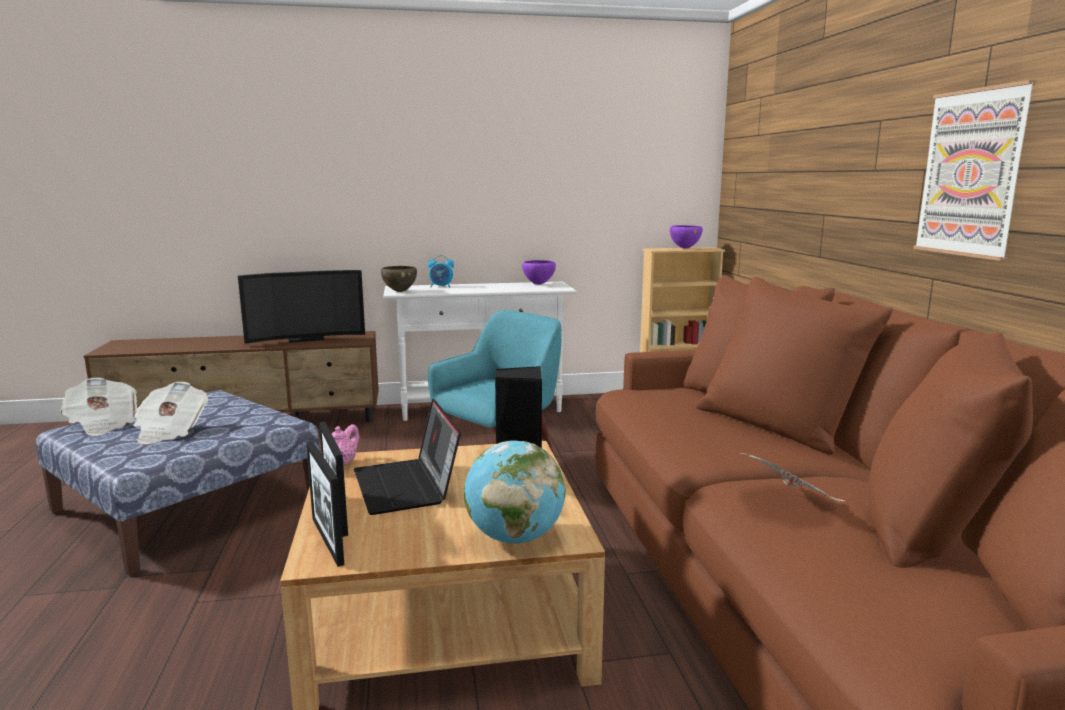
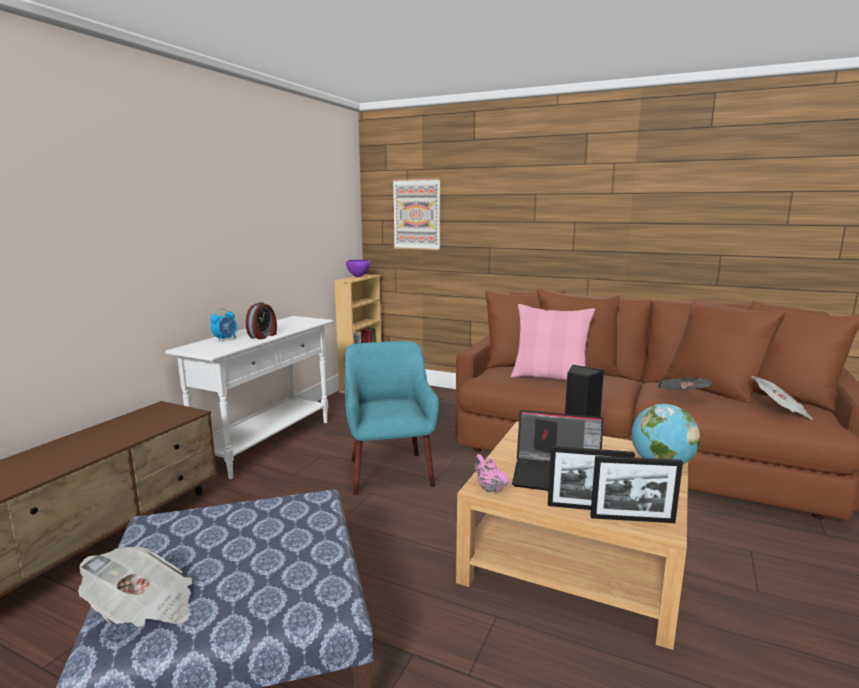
camera: 55 degrees left, 0 degrees up
newspaper [133,382,208,444] -> newspaper moved to [752,376,814,420]
television [238,270,365,344] -> none
brown bowl [381,266,417,292] -> none
purple bowl [522,260,556,285] -> none
picture [913,80,1036,261] -> picture moved to [393,178,440,250]
none -> alarm clock [246,302,277,339]
none -> pink pillow [511,304,595,381]

